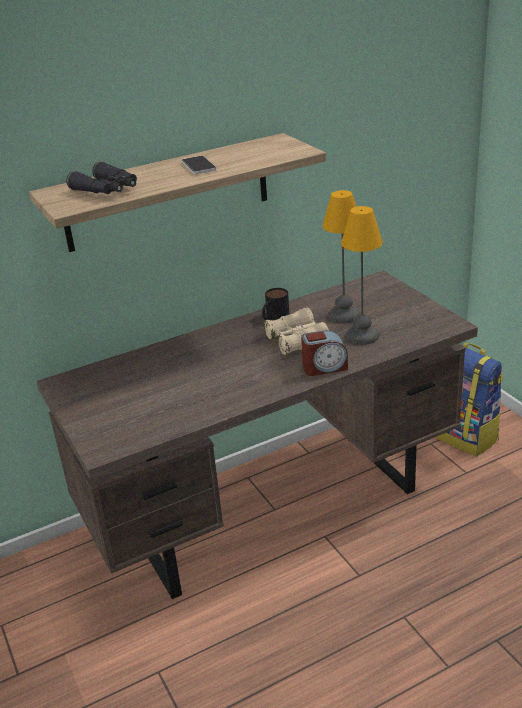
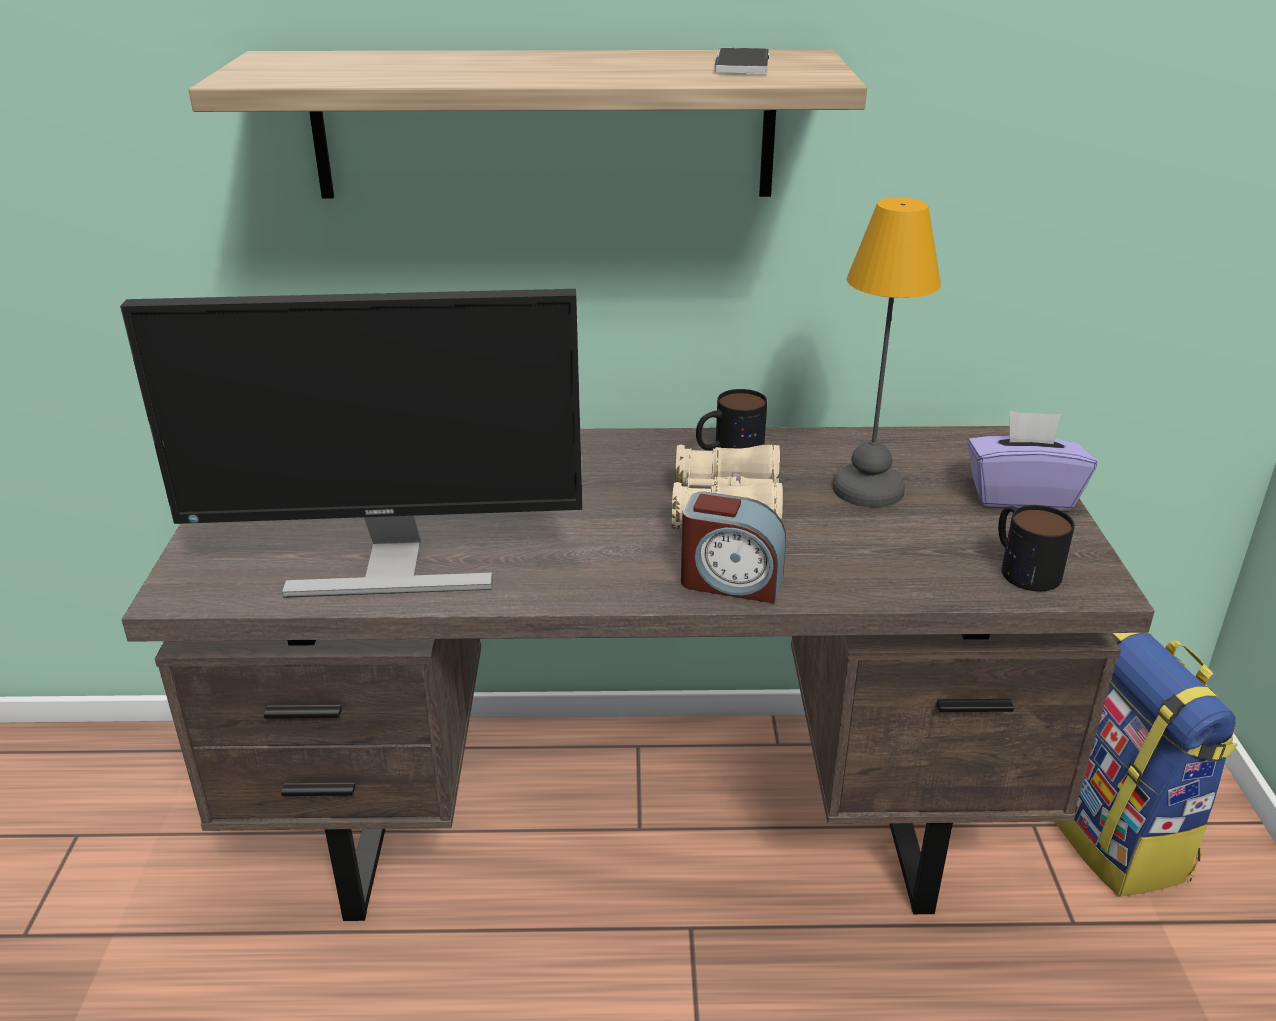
camera: 25 degrees right, 0 degrees up
black binoculars [66,161,137,194] -> none
phone [182,156,216,175] -> phone moved to [714,48,769,73]
table lamp [341,206,383,345] -> none
none -> monitor [120,289,583,598]
none -> purple tissue box [967,411,1097,510]
none -> mug [998,505,1075,591]

